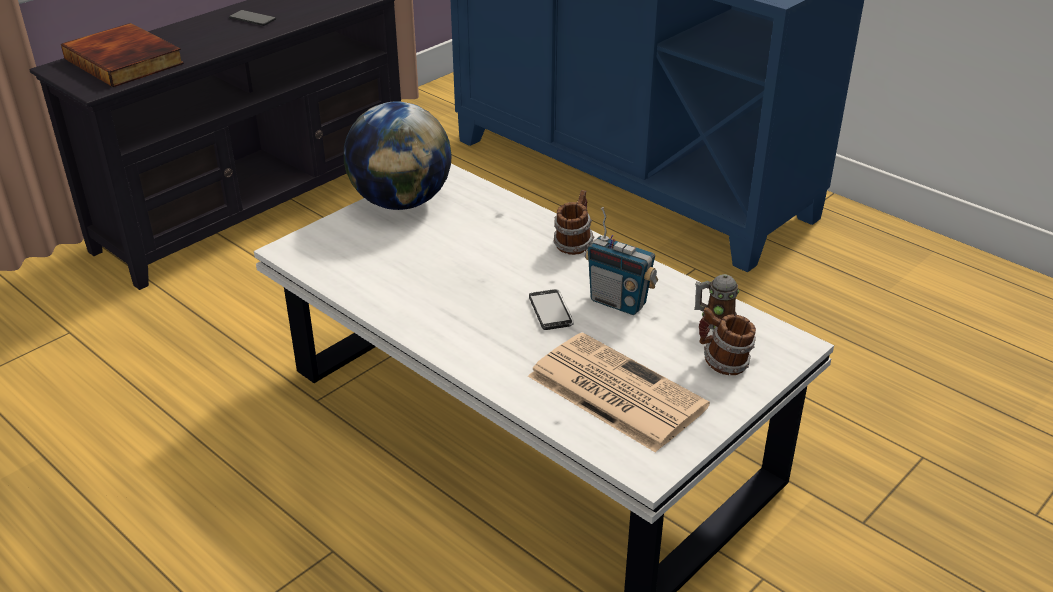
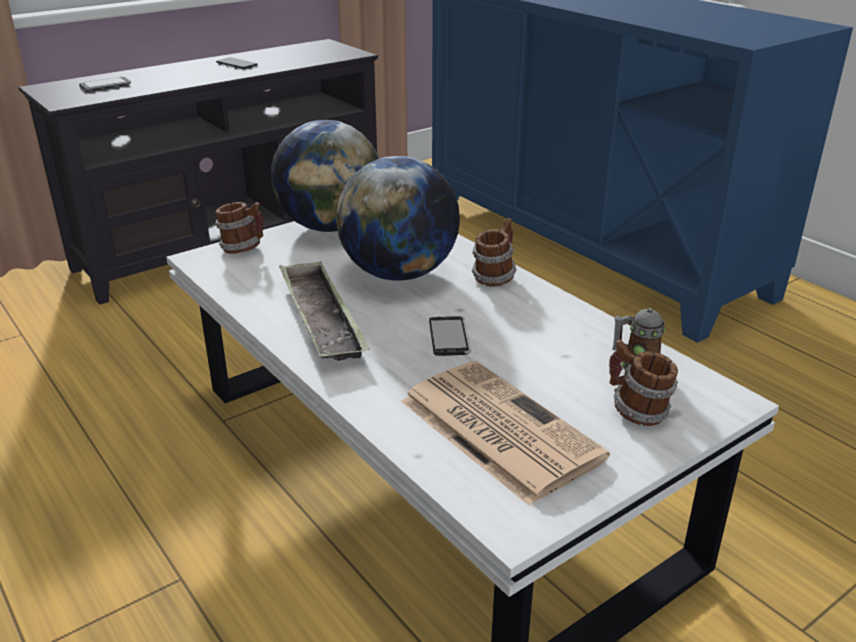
camera: 10 degrees right, 5 degrees down
book [61,23,184,87] -> phone [79,77,131,91]
radio [585,207,658,315] -> none
none -> mug [215,202,264,254]
none -> tray [279,261,370,361]
none -> globe [336,156,460,281]

